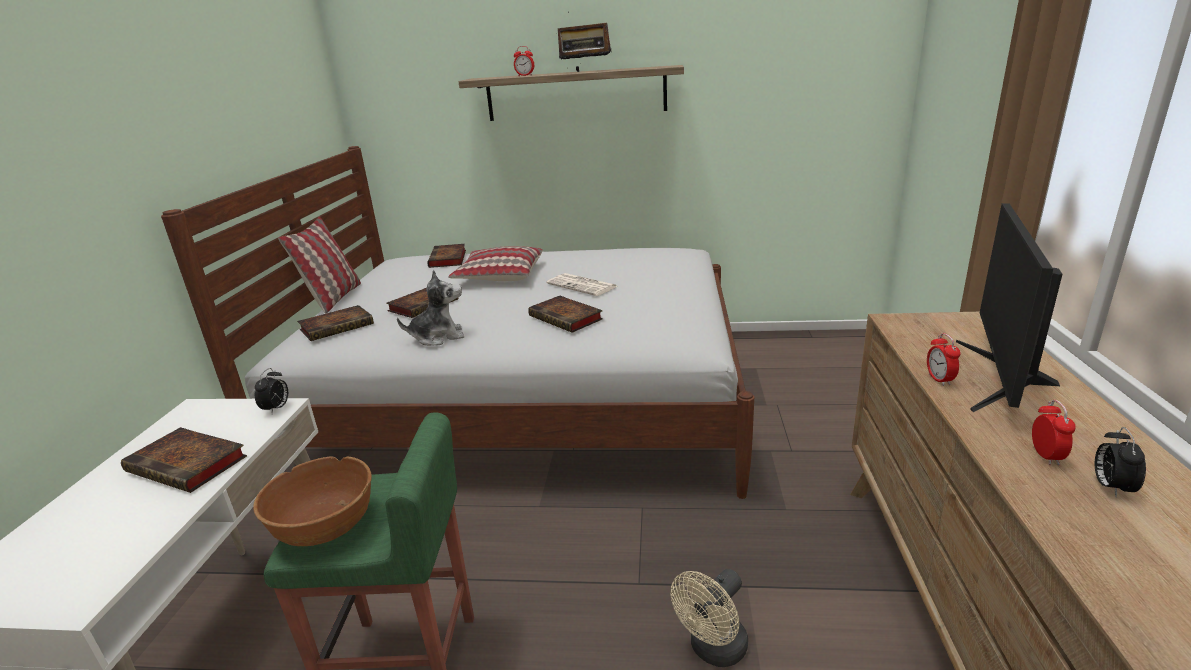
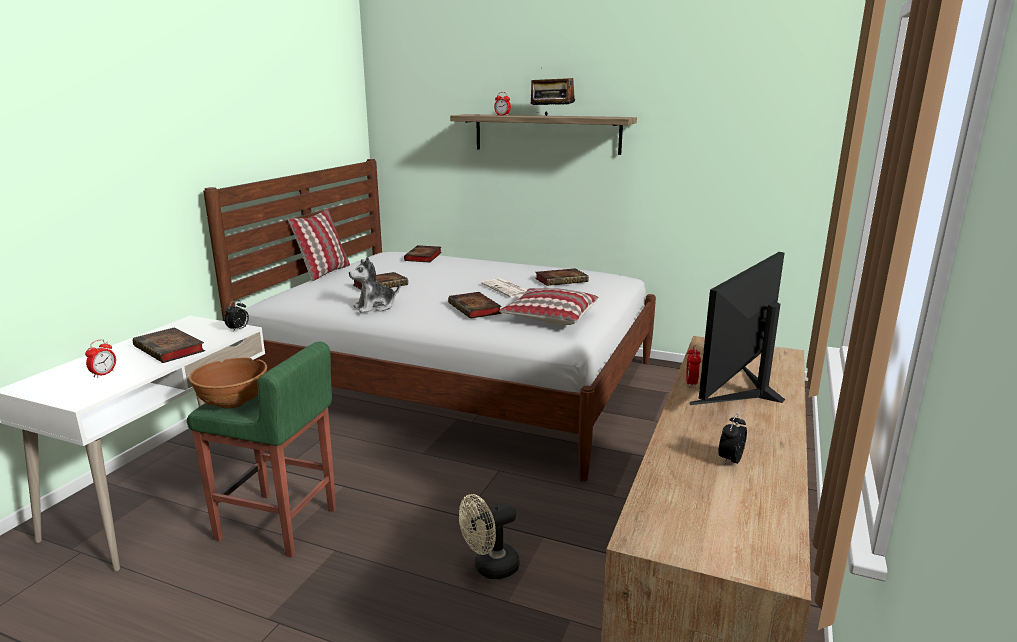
camera: 15 degrees right, 5 degrees down
book [297,305,374,341] -> book moved to [535,269,589,286]
plush toy [397,270,464,346] -> plush toy turned 150 degrees clockwise [349,256,400,313]
pillow [448,246,543,281] -> pillow moved to [499,288,599,325]
alarm clock [1032,400,1076,465] -> alarm clock moved to [85,339,116,378]

